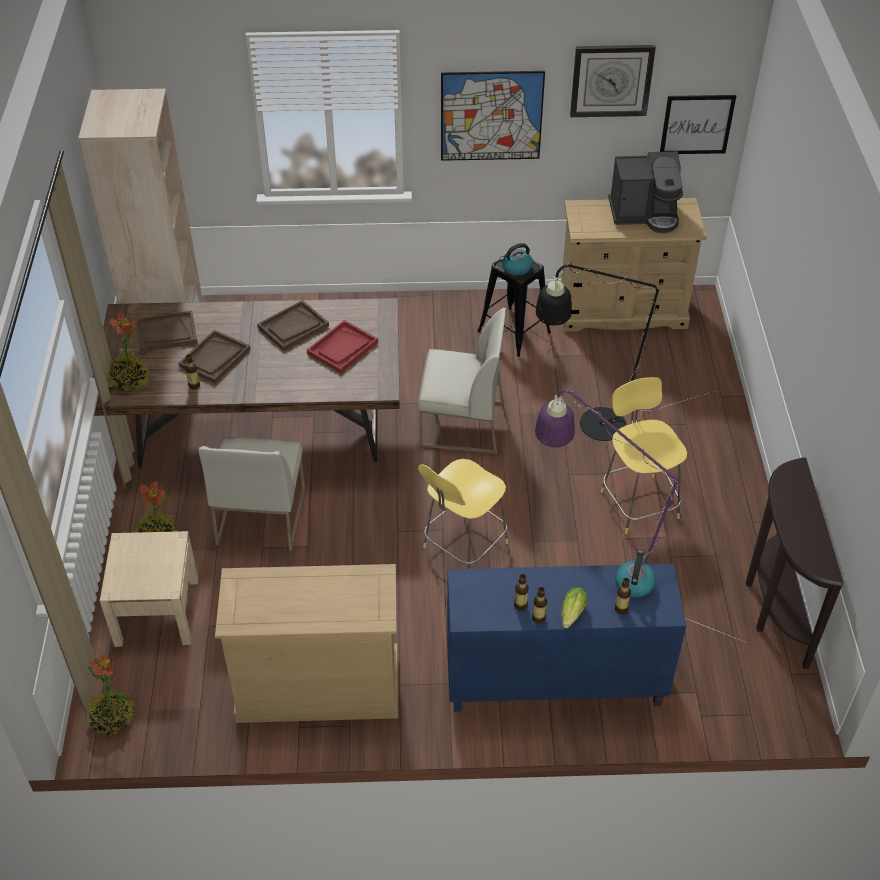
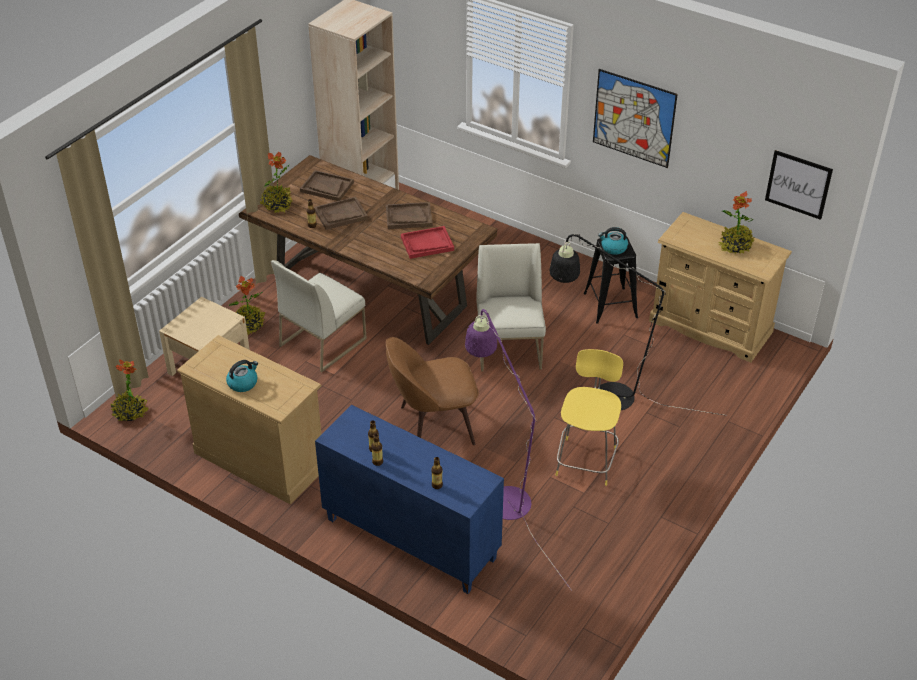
camera: 35 degrees right, 5 degrees down
white chair [418,308,506,454] -> white chair turned 135 degrees counterclockwise [476,243,546,372]
yellow stool [418,459,508,569] -> brown chair [386,337,479,445]
lettuce [561,587,588,629] -> none
wall clock [570,45,656,117] -> none
coffee machine [608,151,683,234] -> potted plant [719,191,755,254]
kettle [615,551,656,598] -> kettle moved to [226,360,258,392]
brown console table [746,457,844,669] -> none

